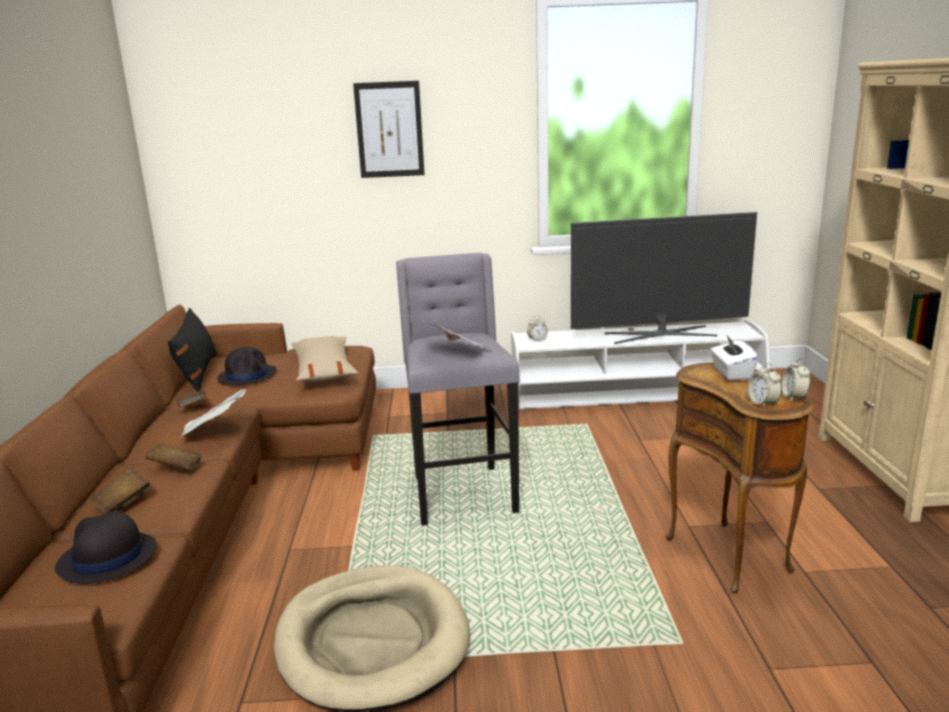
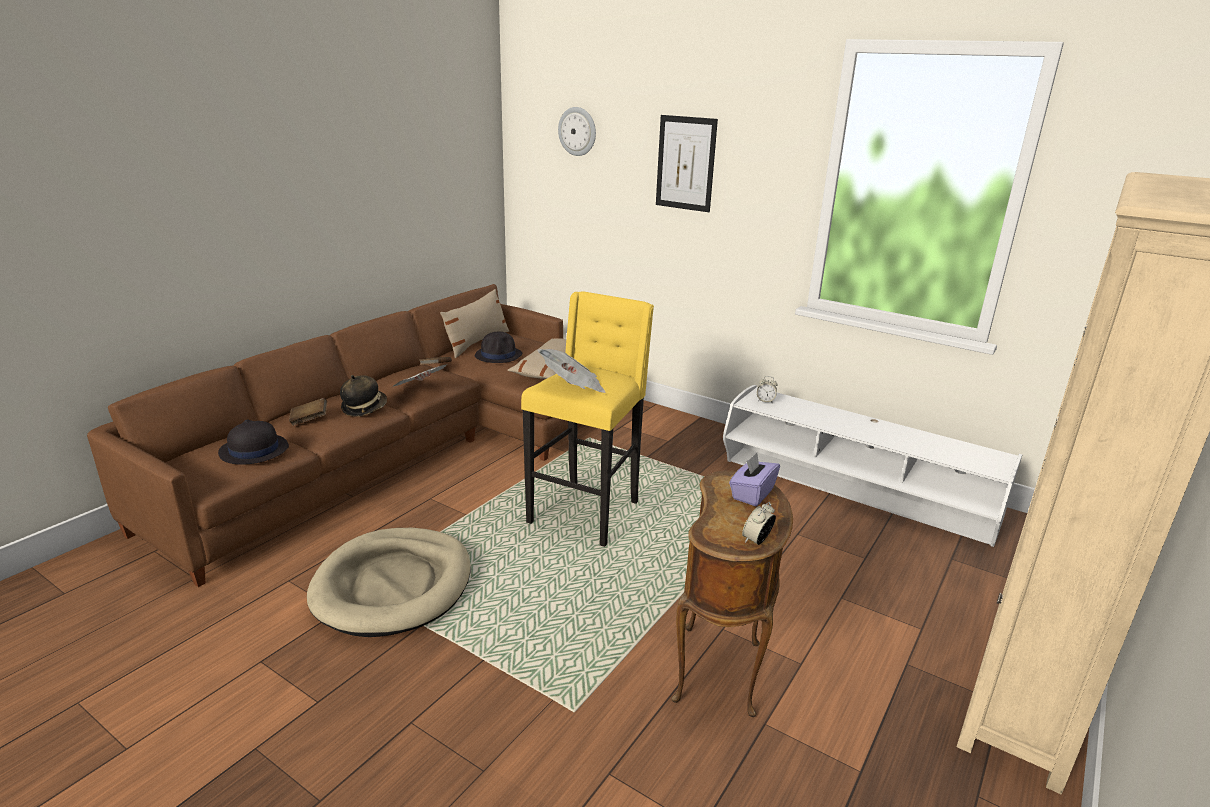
camera: 35 degrees right, 5 degrees up
brown book [145,443,202,471] -> hat [340,375,387,417]
black pillow [168,308,217,392] -> beige pillow [440,289,510,358]
grey stool [396,253,520,525] -> yellow stool [521,292,654,547]
television [571,212,757,344] -> none
white tissue box [710,334,758,381] -> purple tissue box [729,453,780,506]
alarm clock [747,363,782,408] -> none
none -> wall clock [558,107,596,156]

